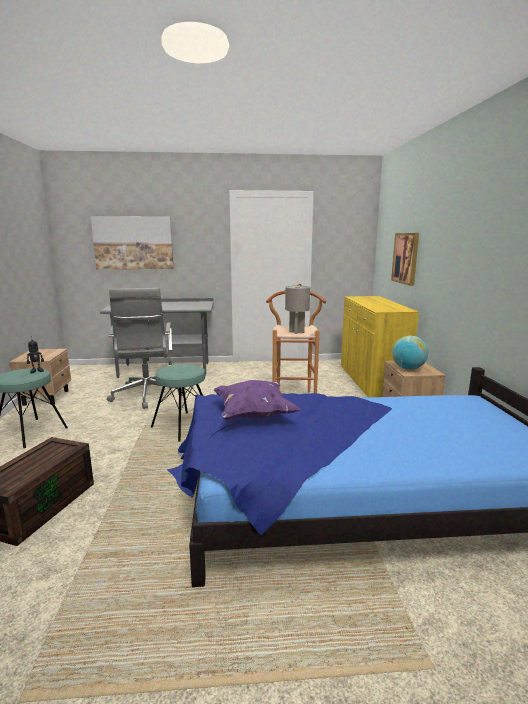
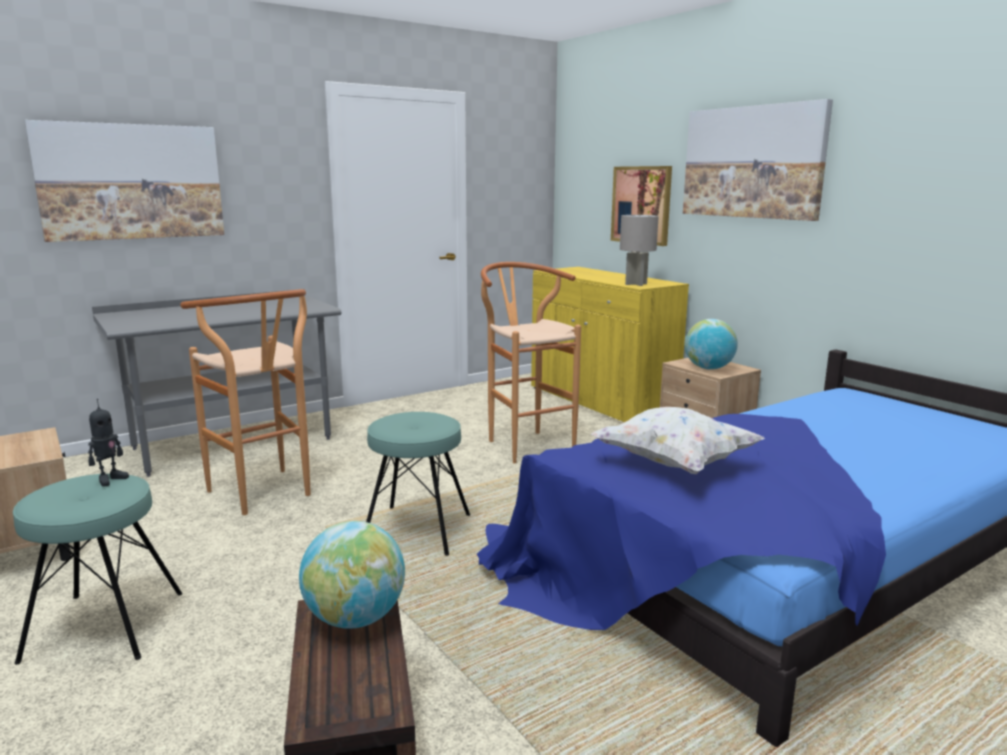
camera: 30 degrees left, 0 degrees up
grey office chair [107,288,183,409] -> brown stool [180,289,311,515]
purple pillow [213,380,301,420] -> white pillow [591,407,765,474]
grey table lamp [285,286,310,334] -> grey table lamp moved to [620,215,659,286]
none -> globe [299,521,405,629]
none -> picture [683,99,833,221]

